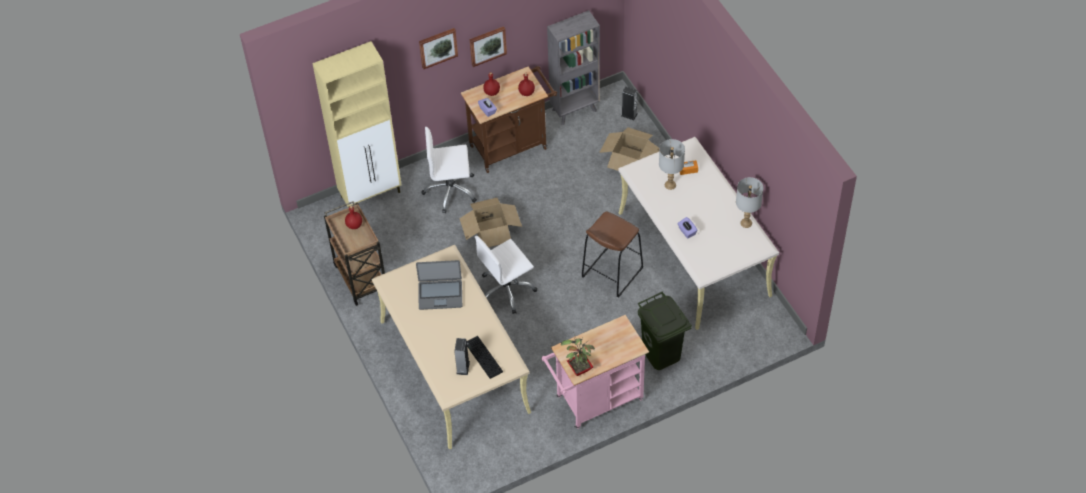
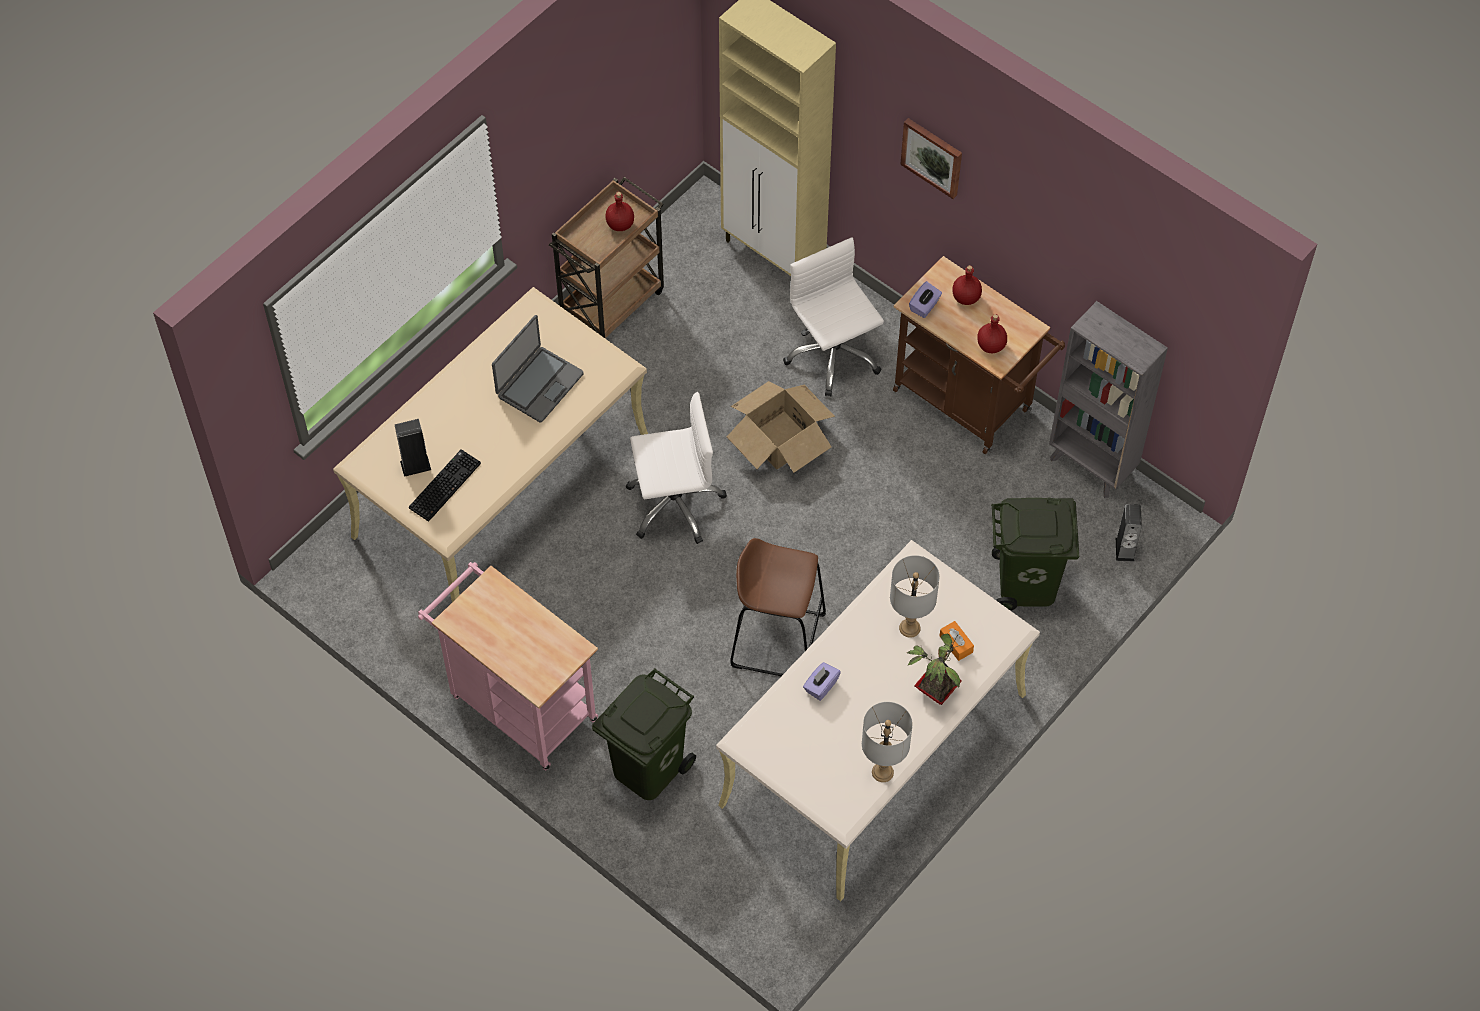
camera: 65 degrees right, 5 degrees up
laptop [416,260,462,310] -> laptop turned 120 degrees counterclockwise [492,315,584,423]
picture [470,26,507,67] -> none
white office chair [475,236,537,314] -> white office chair turned 135 degrees clockwise [626,392,727,544]
potted plant [561,332,595,376] -> potted plant moved to [907,634,962,705]
cardboard box [599,127,659,171] -> green trash can [991,498,1079,611]

